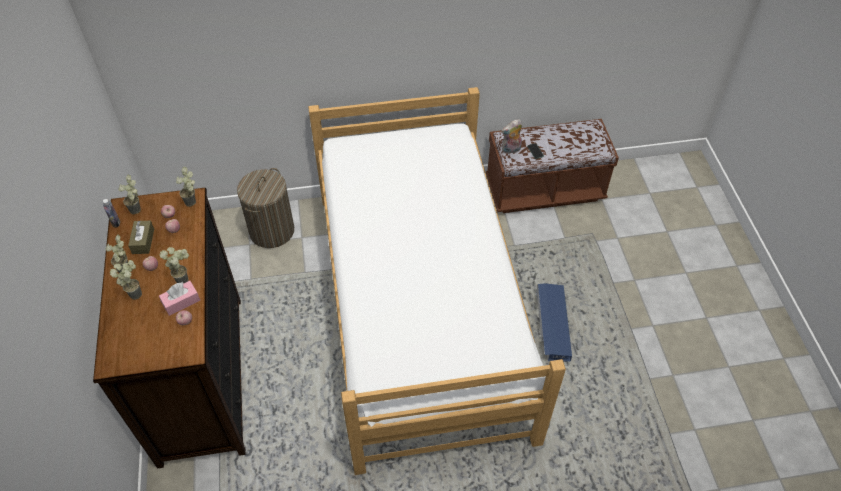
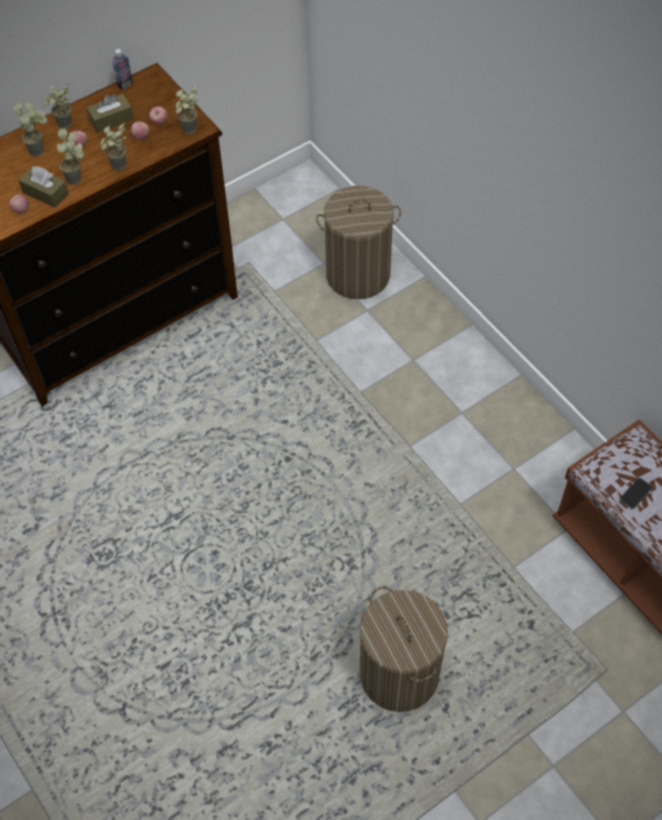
camera: 65 degrees right, 5 degrees up
potted plant [119,174,141,214] -> potted plant moved to [100,123,127,171]
pink tissue box [159,281,200,316] -> brown tissue box [19,166,69,208]
bed [308,87,566,475] -> none
plush toy [501,119,522,155] -> none
blue storage box [536,283,572,361] -> laundry basket [360,586,448,712]

